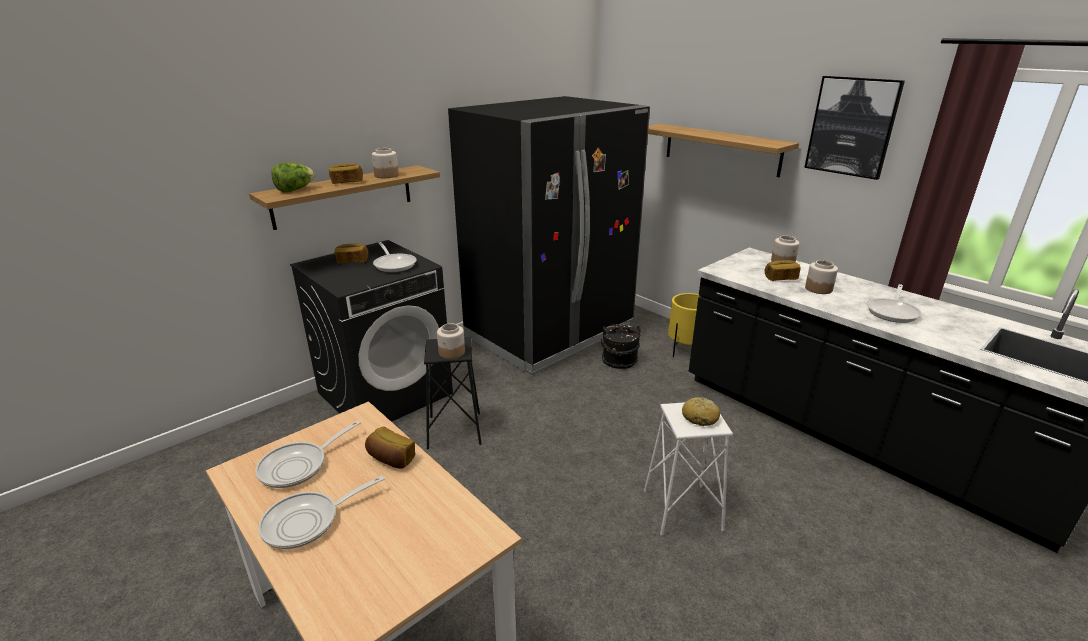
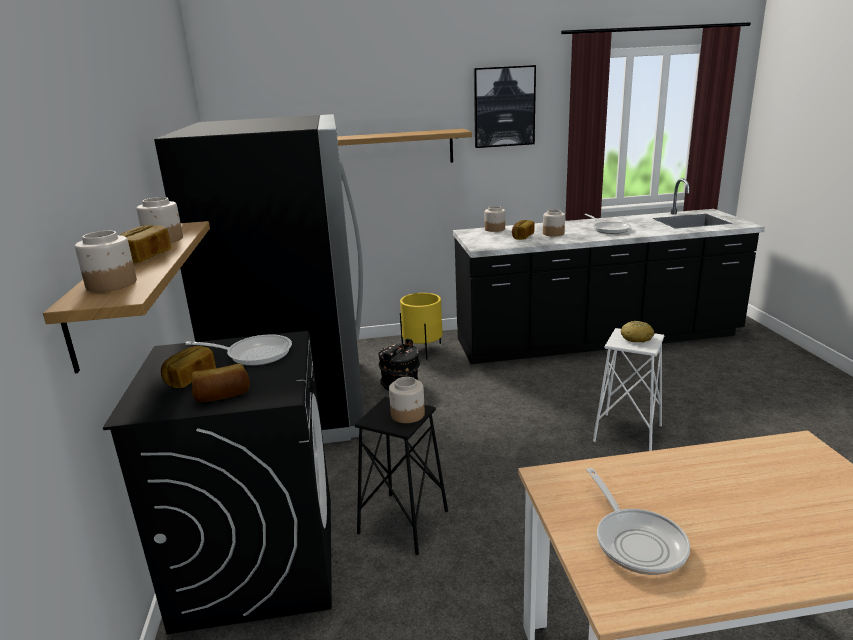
camera: 55 degrees left, 5 degrees down
frying pan [258,476,384,549] -> none
lettuce [271,163,315,193] -> jar [75,231,137,292]
bread [365,427,415,469] -> bread moved to [192,364,249,402]

